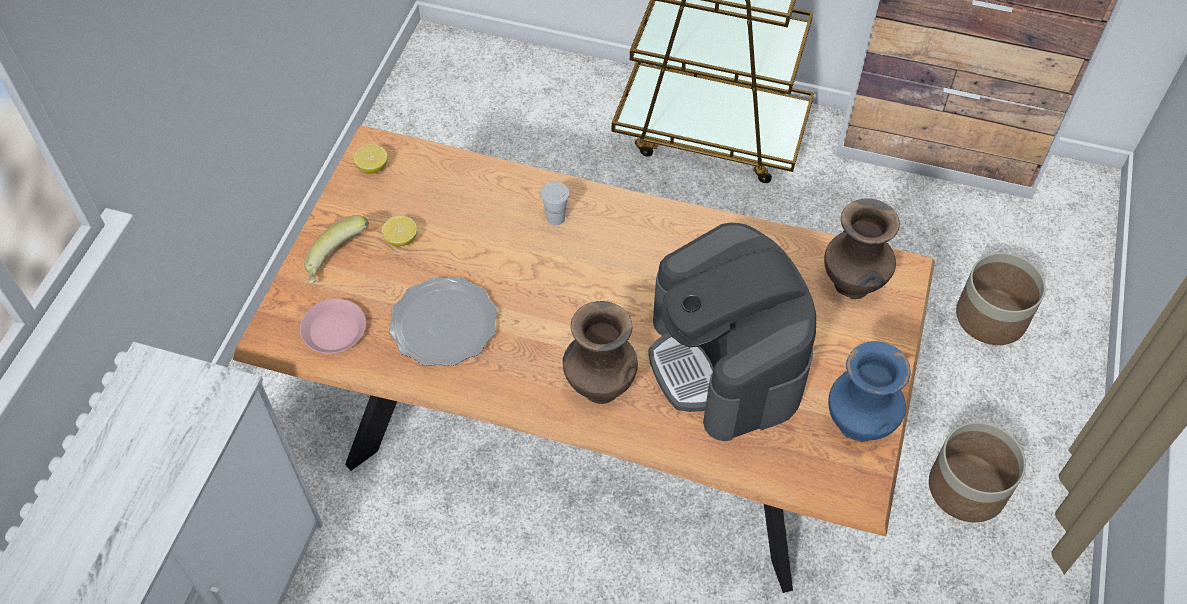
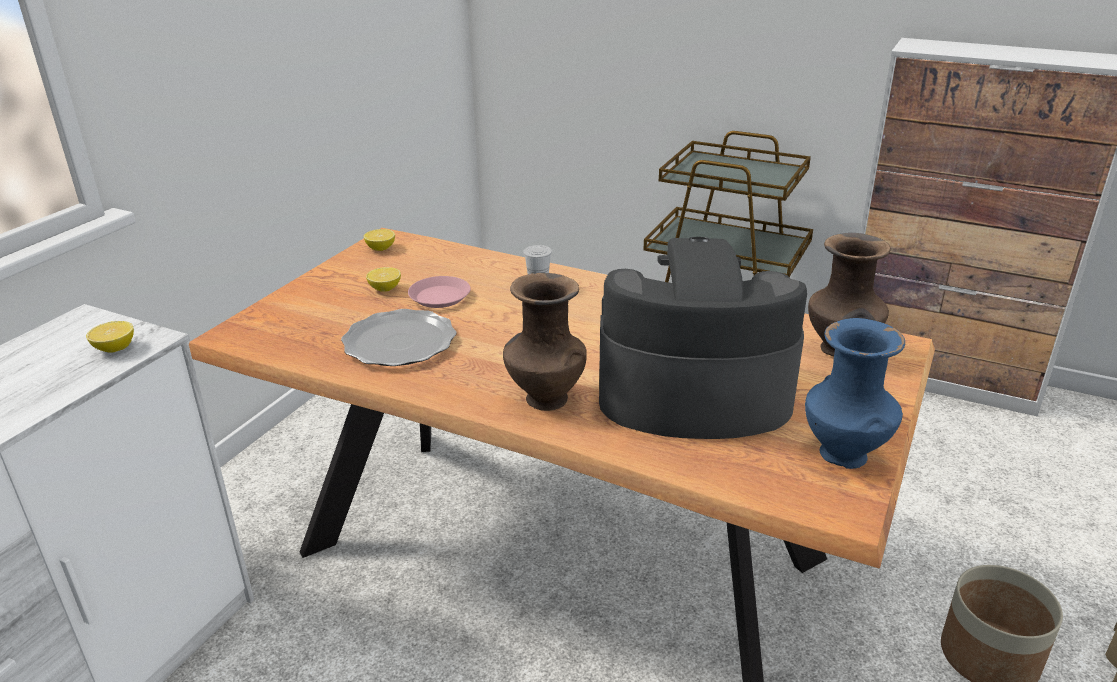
camera: 10 degrees right, 25 degrees down
pink plate [300,299,366,354] -> pink plate moved to [408,276,471,308]
banana [304,215,369,284] -> none
coffee machine [648,222,816,441] -> coffee machine turned 105 degrees clockwise [599,237,807,439]
planter [956,253,1046,345] -> none
none -> lemon [86,321,134,352]

